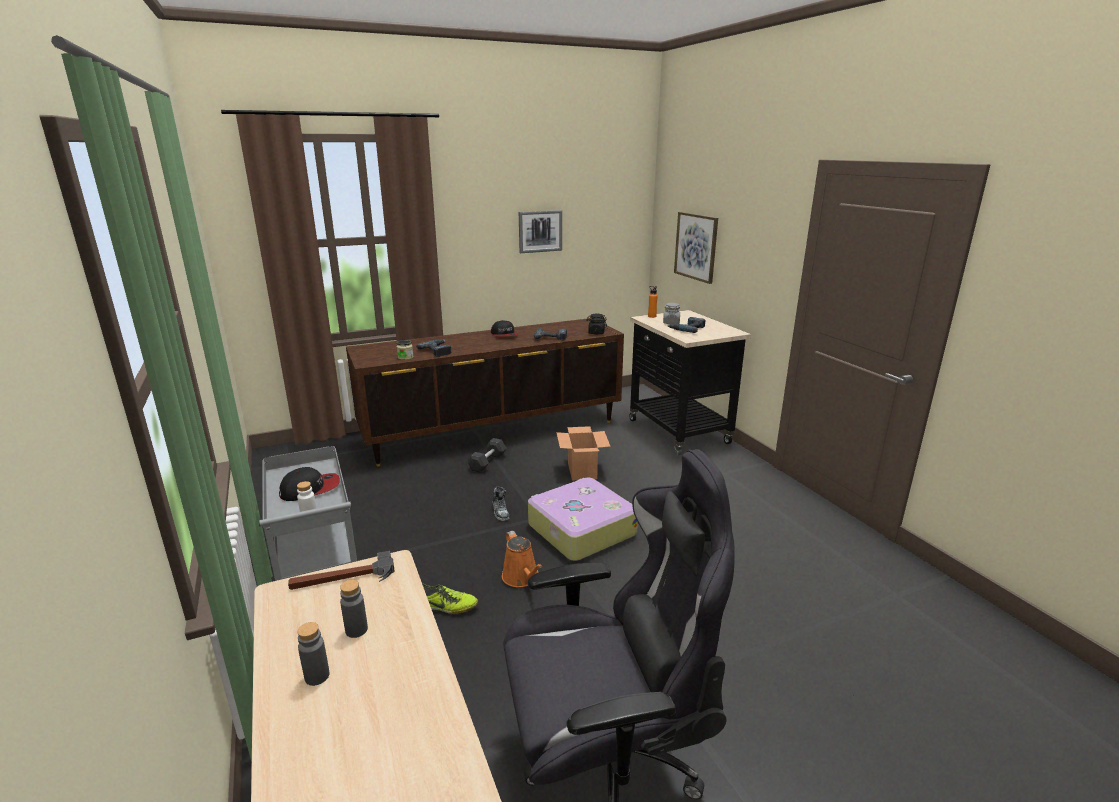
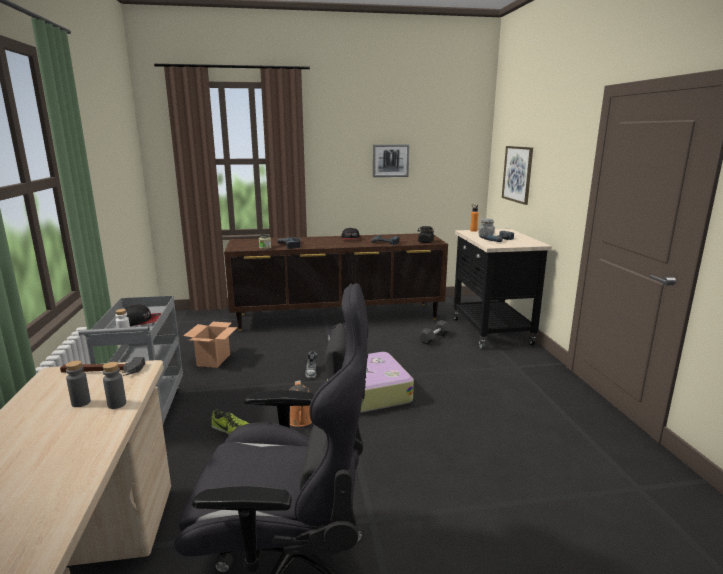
camera: 15 degrees right, 5 degrees down
grey bottle [297,622,330,686] -> grey bottle moved to [103,362,126,409]
grey dumbbell [468,438,506,473] -> grey dumbbell moved to [419,320,451,345]
cardboard box [556,426,610,481] -> cardboard box moved to [183,322,238,368]

